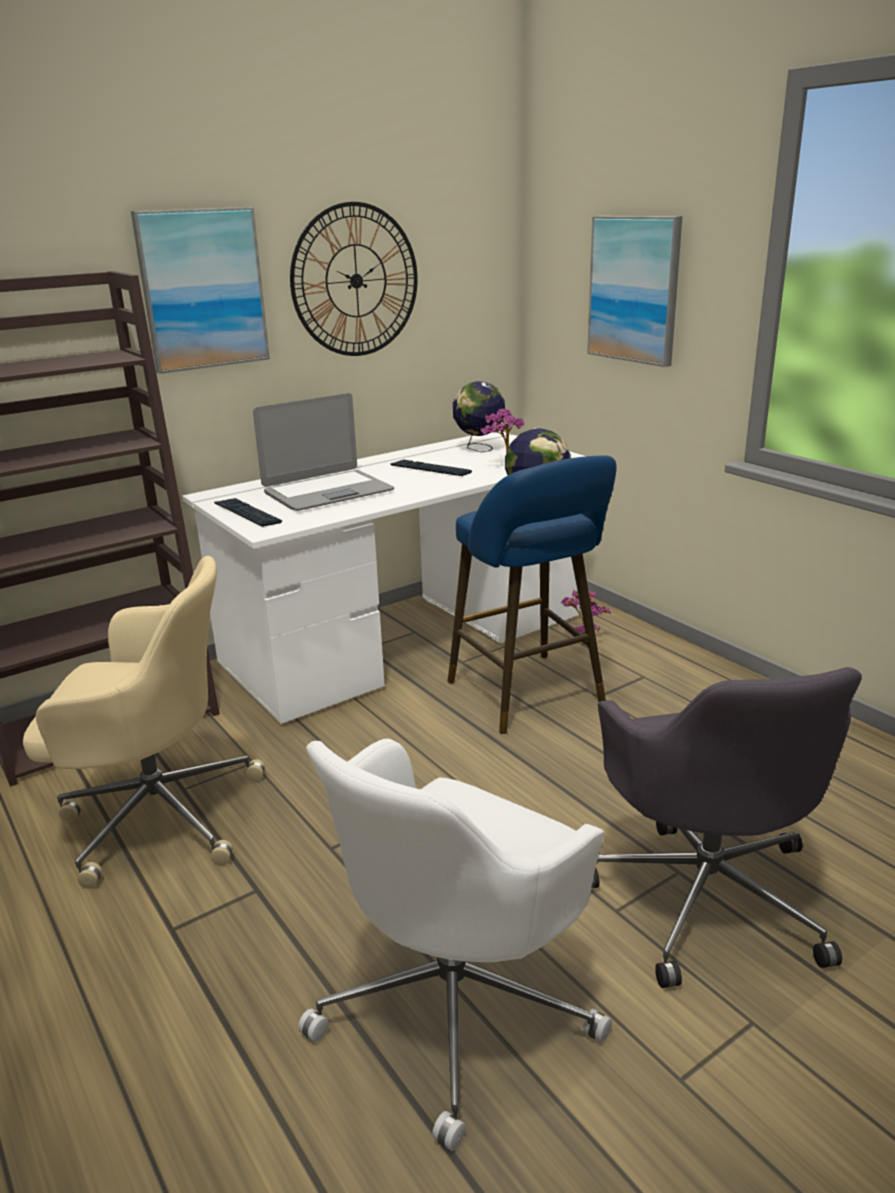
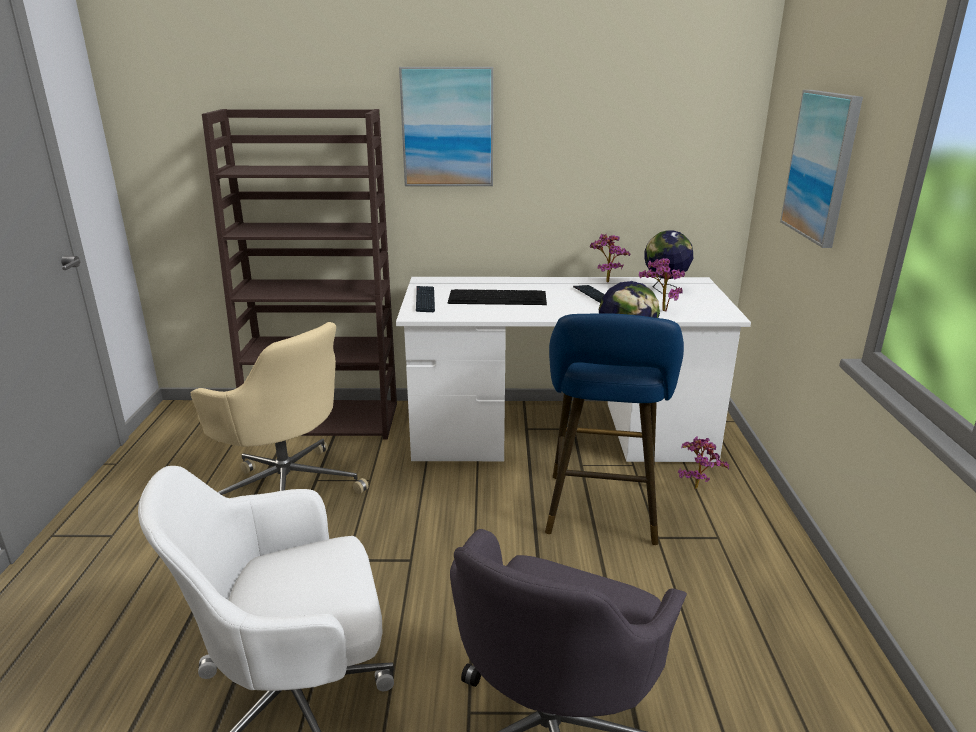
camera: 35 degrees right, 0 degrees up
laptop [253,393,394,511] -> keyboard [448,289,547,305]
wall clock [290,202,418,356] -> none
none -> potted plant [589,234,631,283]

